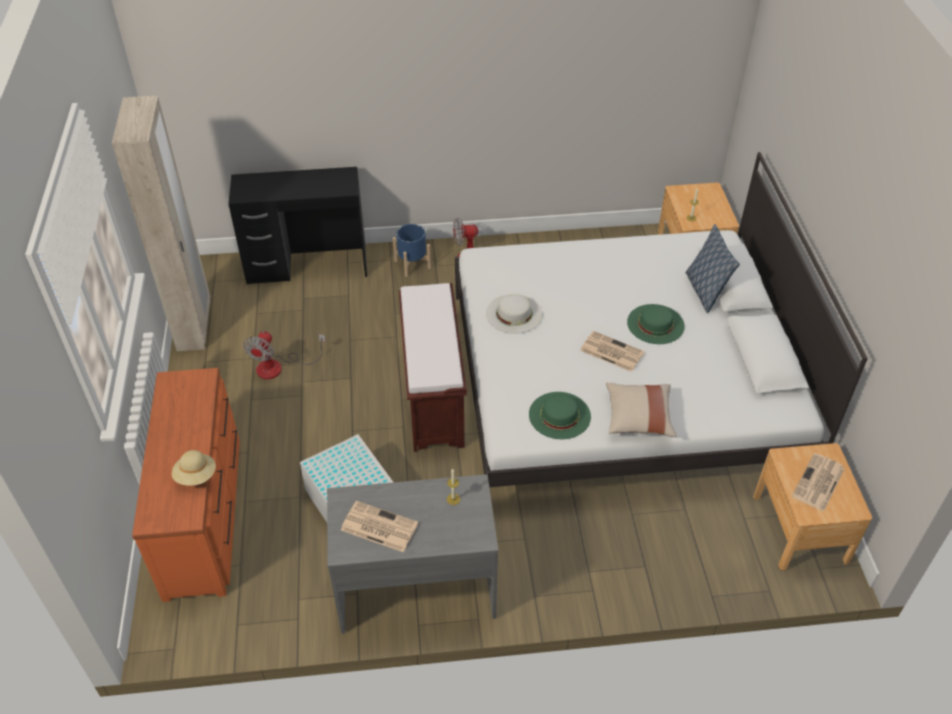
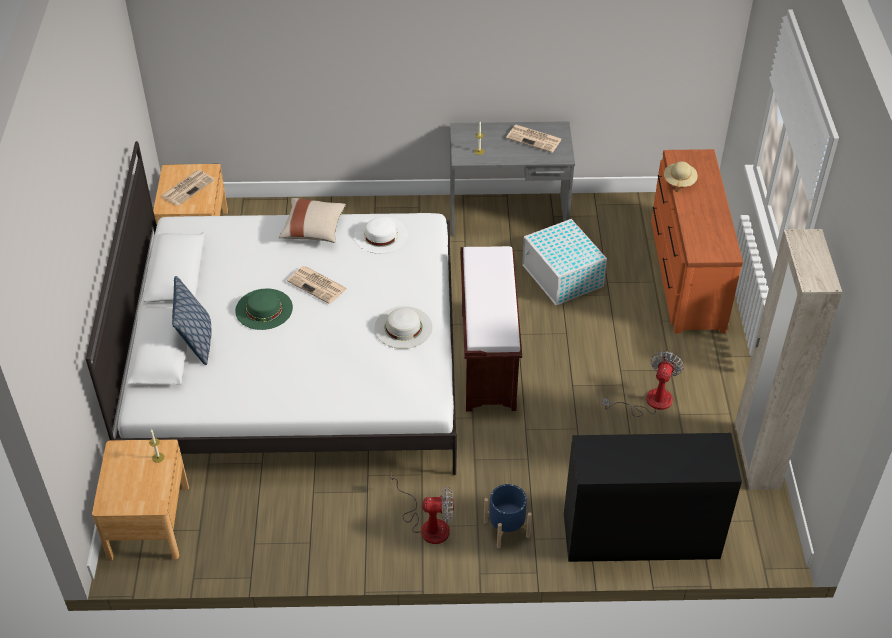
camera: 175 degrees left, 0 degrees up
green hat [529,392,591,439] -> white hat [354,217,408,254]

